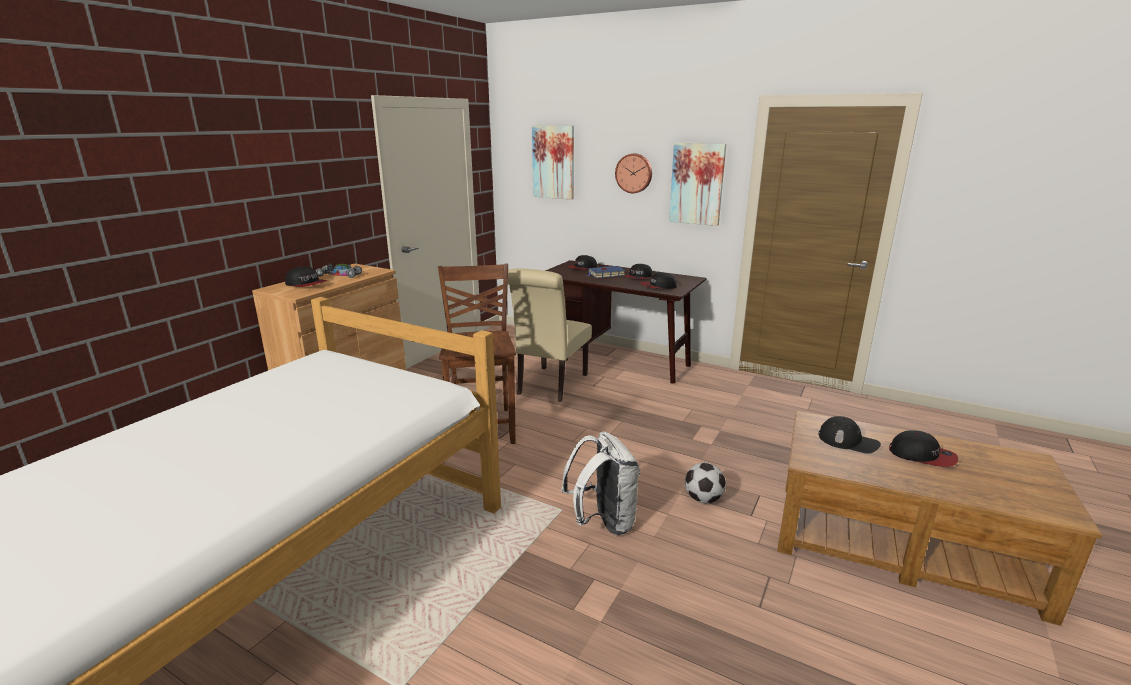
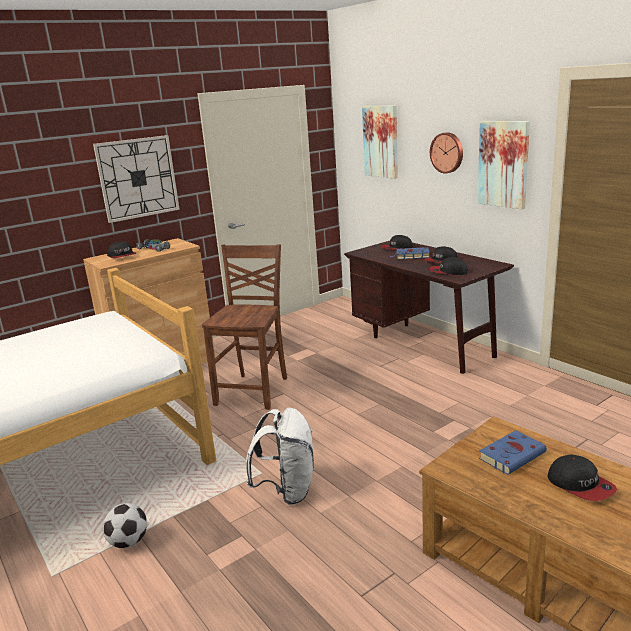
camera: 25 degrees right, 0 degrees up
beige chair [508,268,592,402] -> none
football [685,462,726,503] -> football moved to [102,503,147,548]
black cap [818,416,881,454] -> blue book [479,430,547,475]
none -> wall clock [93,135,180,223]

